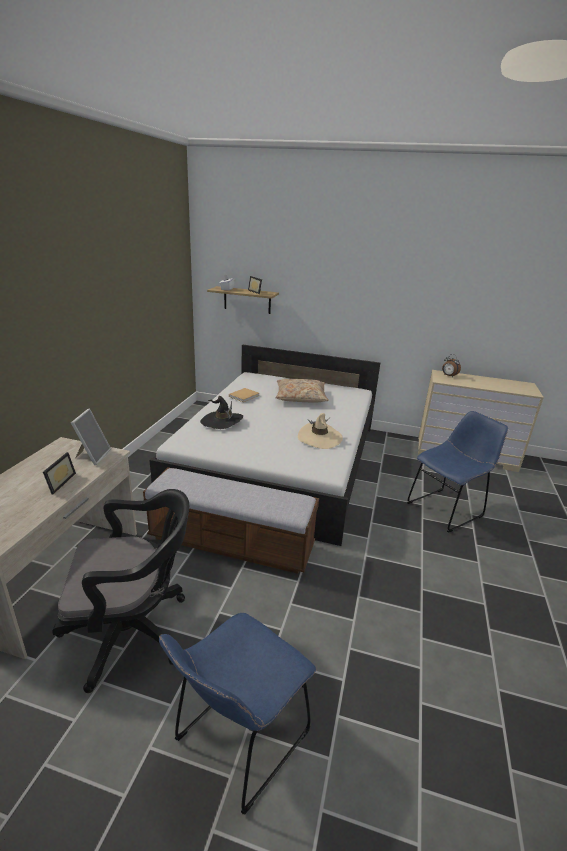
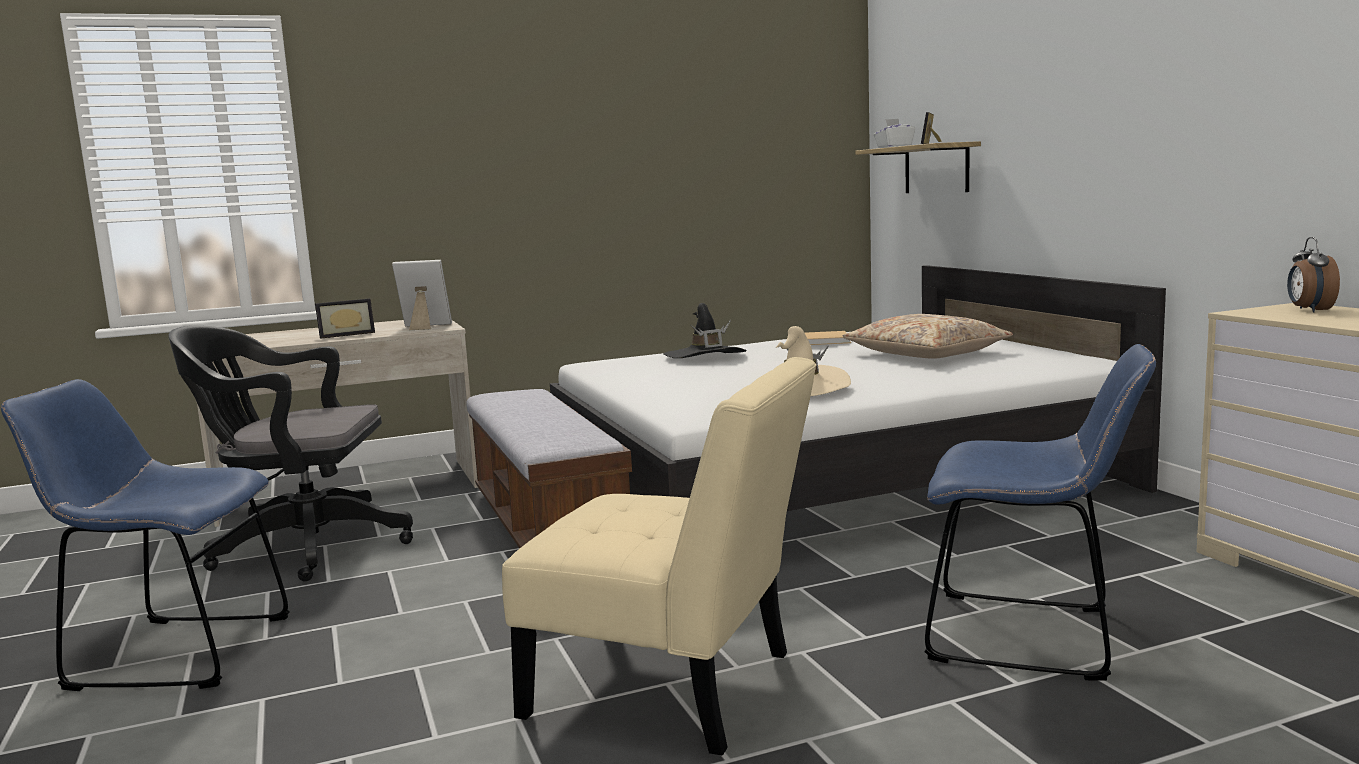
camera: 55 degrees right, 15 degrees down
black office chair [52,489,189,693] -> black office chair turned 135 degrees clockwise [169,326,413,581]
picture frame [71,409,111,465] -> picture frame turned 150 degrees counterclockwise [392,260,452,330]
none -> beige chair [502,357,816,756]

